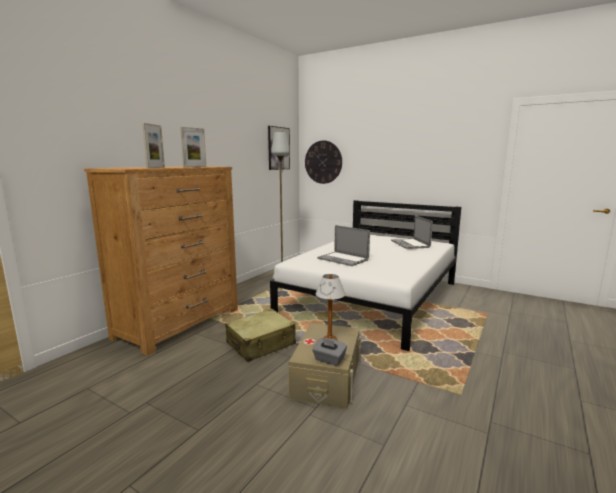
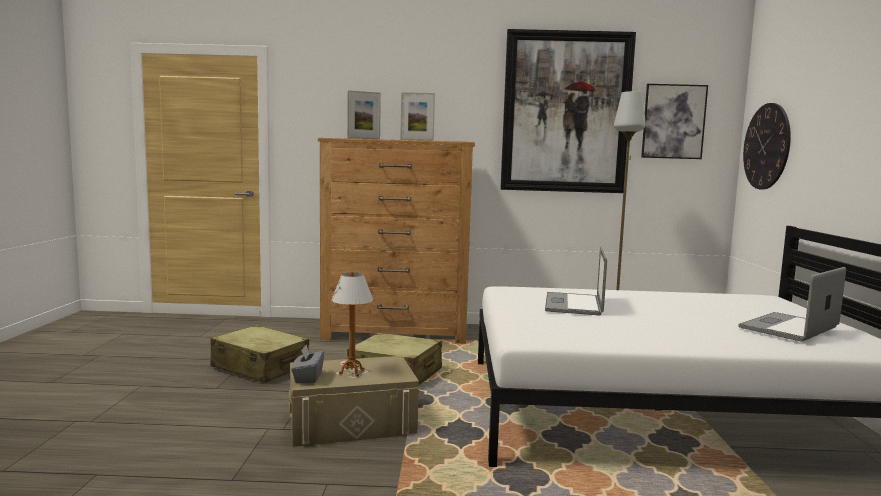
camera: 60 degrees right, 5 degrees down
none -> beige suitcase [210,325,309,383]
none -> picture [500,29,636,193]

